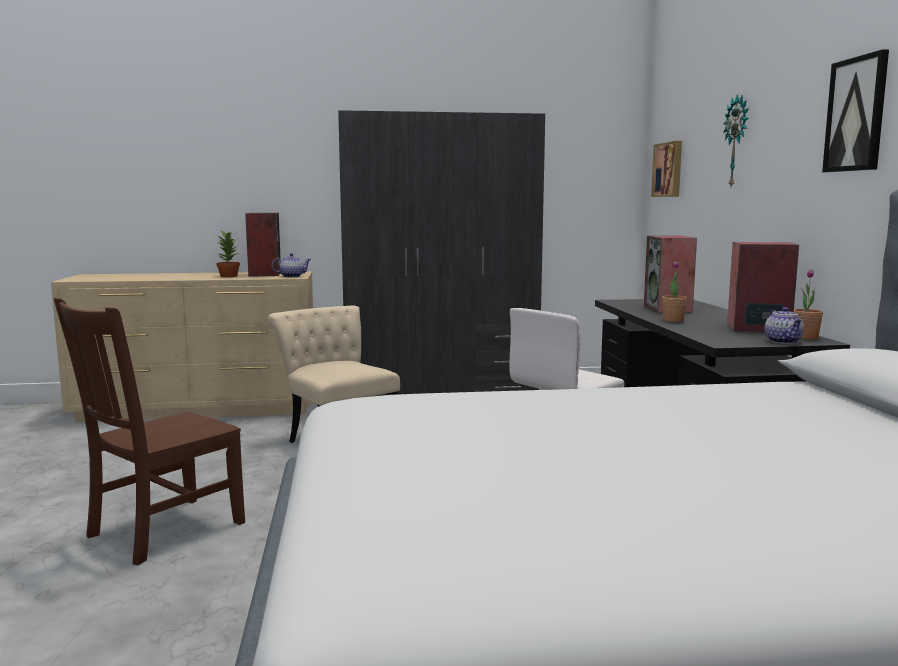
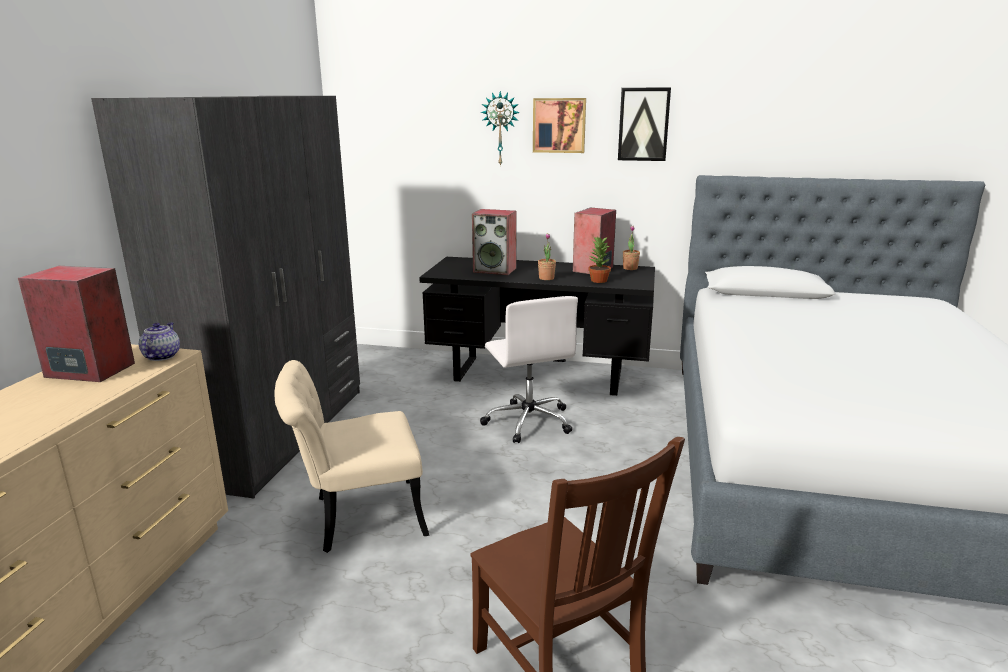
camera: 70 degrees left, 10 degrees up
potted plant [216,231,240,277] -> potted plant moved to [588,236,611,283]
picture [651,141,682,197] -> picture moved to [533,98,586,153]
teapot [765,307,804,344] -> none

